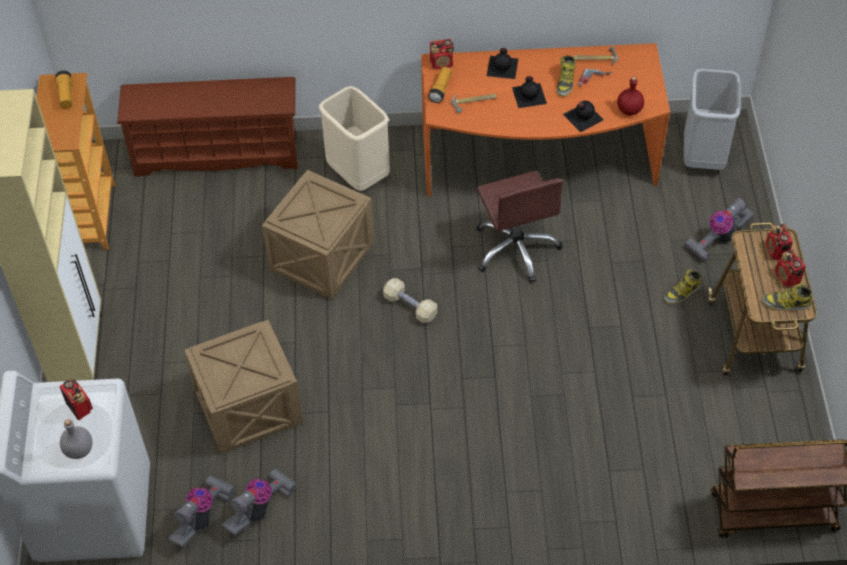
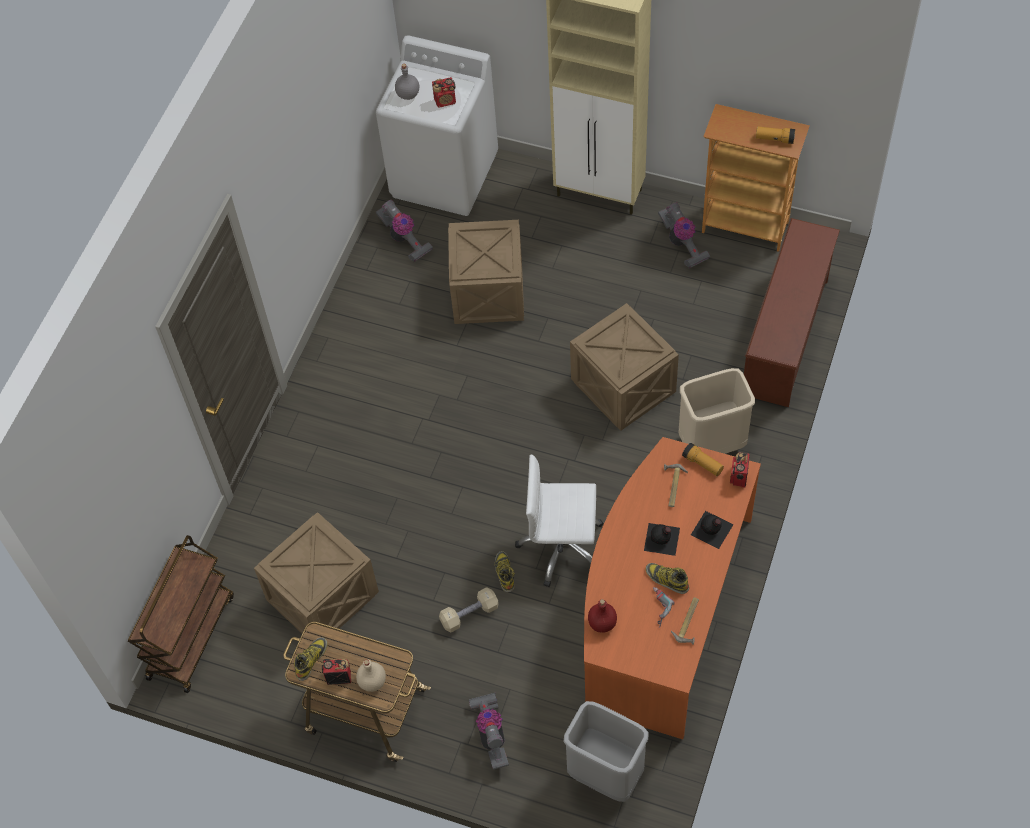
camera: 115 degrees right, 5 degrees up
vacuum cleaner [222,468,297,536] -> vacuum cleaner moved to [658,202,710,269]
beige dumbbell [383,278,437,323] -> beige dumbbell moved to [439,587,499,632]
brown office chair [476,171,563,283] -> white office chair [515,454,603,587]
black bottle [563,101,604,132] -> none
boot [664,269,701,304] -> boot moved to [495,551,515,592]
radio [766,224,793,260] -> beige bottle [356,659,386,692]
none -> crate [254,512,379,641]

